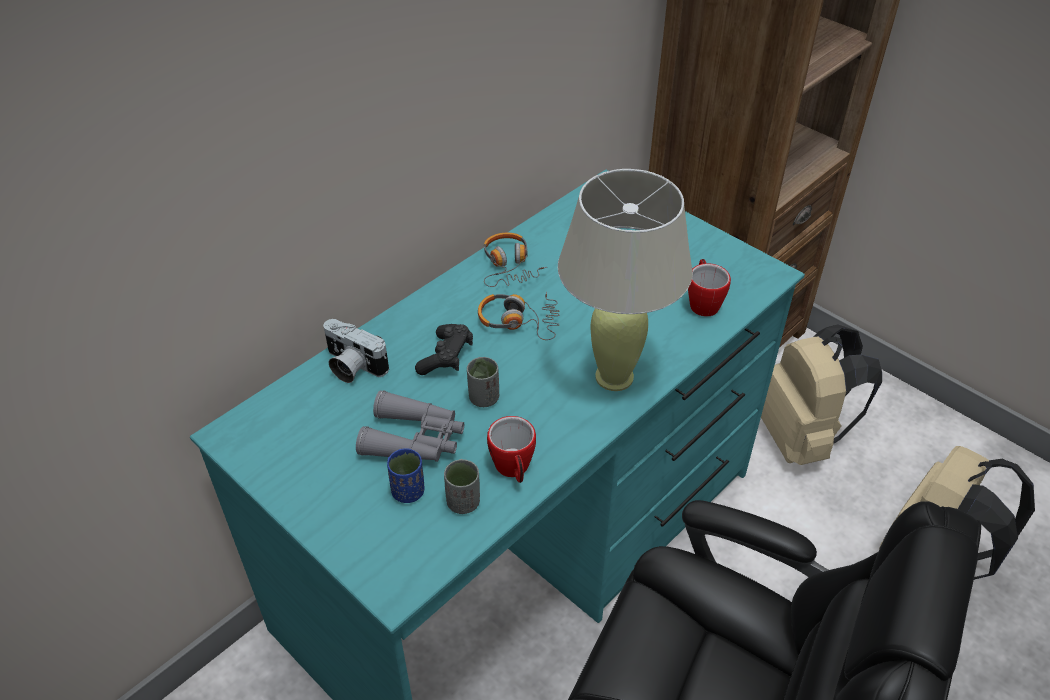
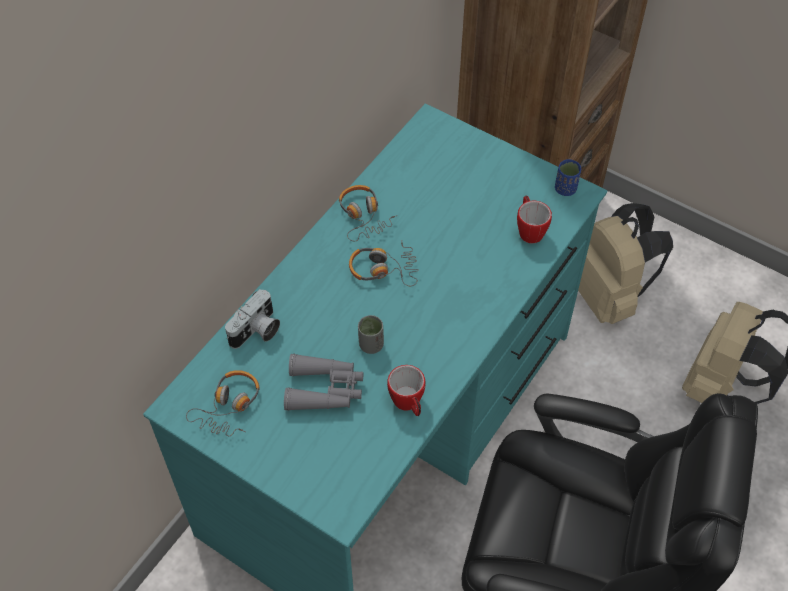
camera: 10 degrees left, 10 degrees up
camera [323,319,389,383] -> camera turned 75 degrees counterclockwise [225,289,280,349]
blue cup [387,448,424,503] -> blue cup moved to [555,159,581,196]
black game controller [415,324,473,375] -> none
grey cup [444,459,480,514] -> none
beige table lamp [558,169,693,391] -> none
none -> headphones [186,370,260,436]

